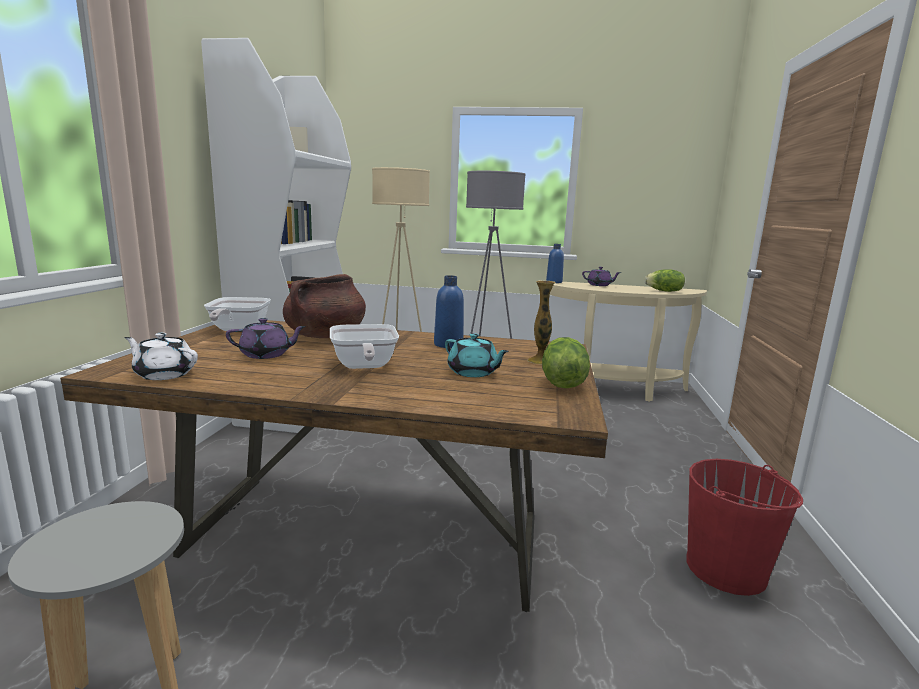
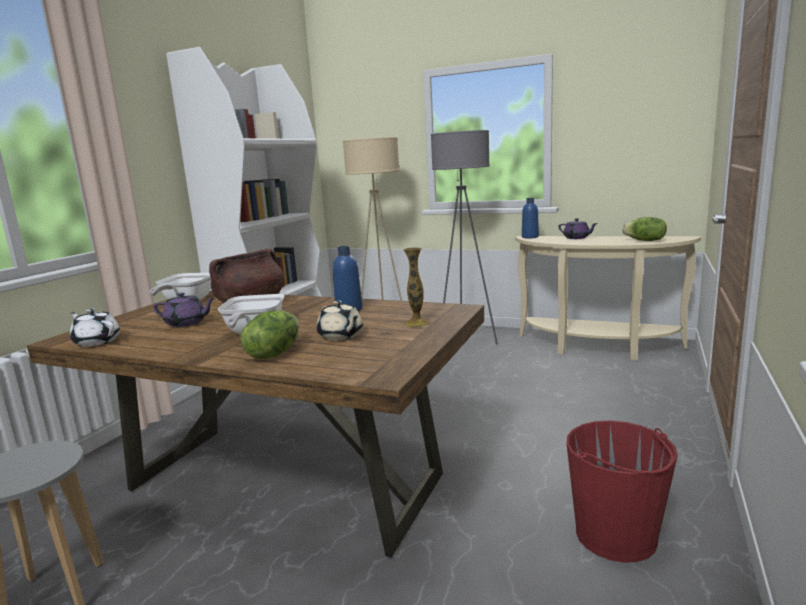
camera: 15 degrees right, 0 degrees up
turquoise teapot [445,333,509,377] -> beige teapot [316,301,363,341]
lettuce [542,337,590,388] -> lettuce moved to [241,310,299,359]

